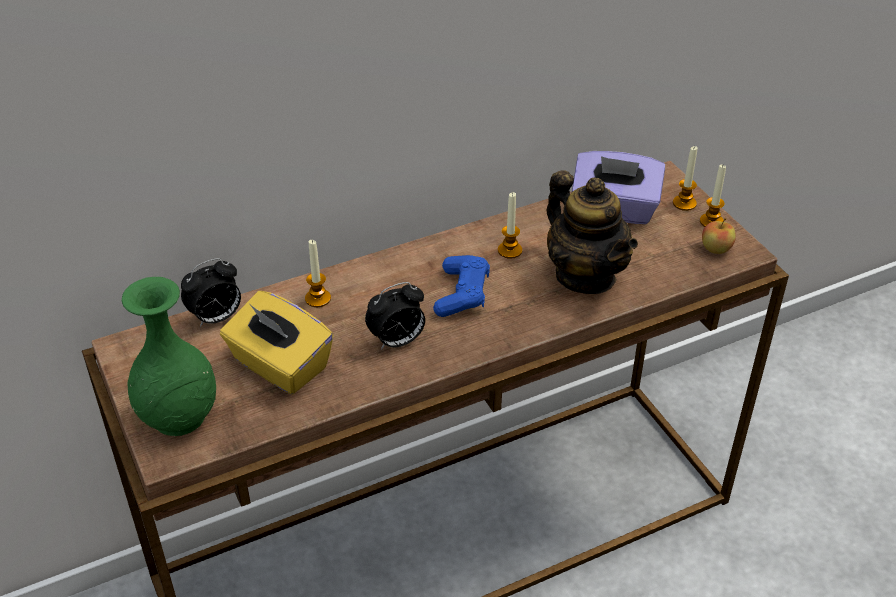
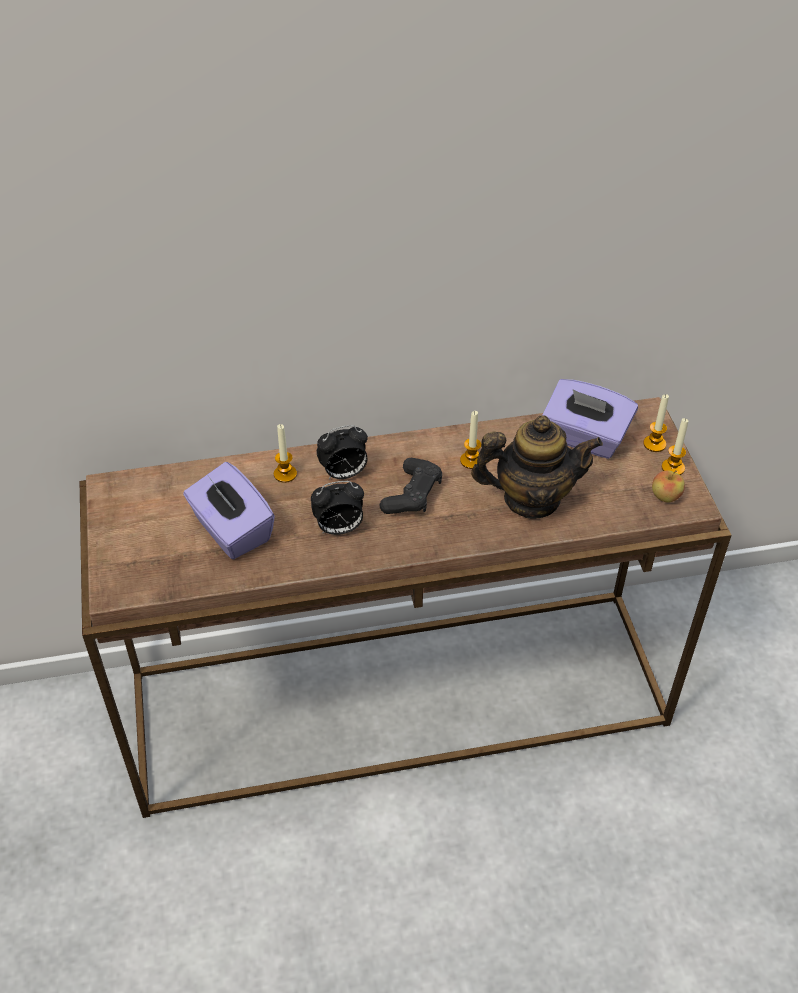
camera: 15 degrees right, 5 degrees up
green vase [122,277,216,436] -> none
alarm clock [181,258,241,327] -> alarm clock moved to [317,425,368,480]
yellow tissue box [220,291,334,394] -> purple tissue box [183,462,275,559]
blue game controller [433,255,490,317] -> black game controller [380,458,442,514]
teapot [547,170,638,294] -> teapot turned 75 degrees counterclockwise [471,415,603,519]

